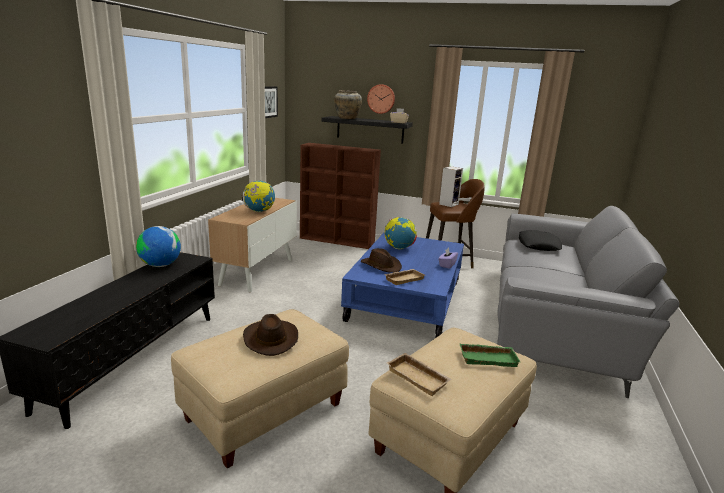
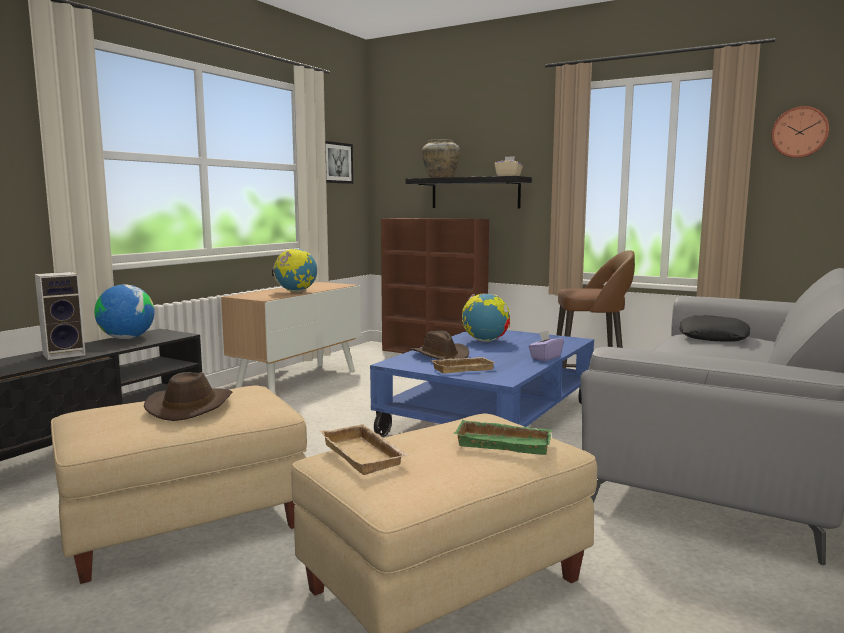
camera: 15 degrees right, 10 degrees down
wall clock [367,84,395,114] -> wall clock moved to [771,106,829,158]
speaker [439,166,463,207] -> speaker moved to [35,272,86,360]

